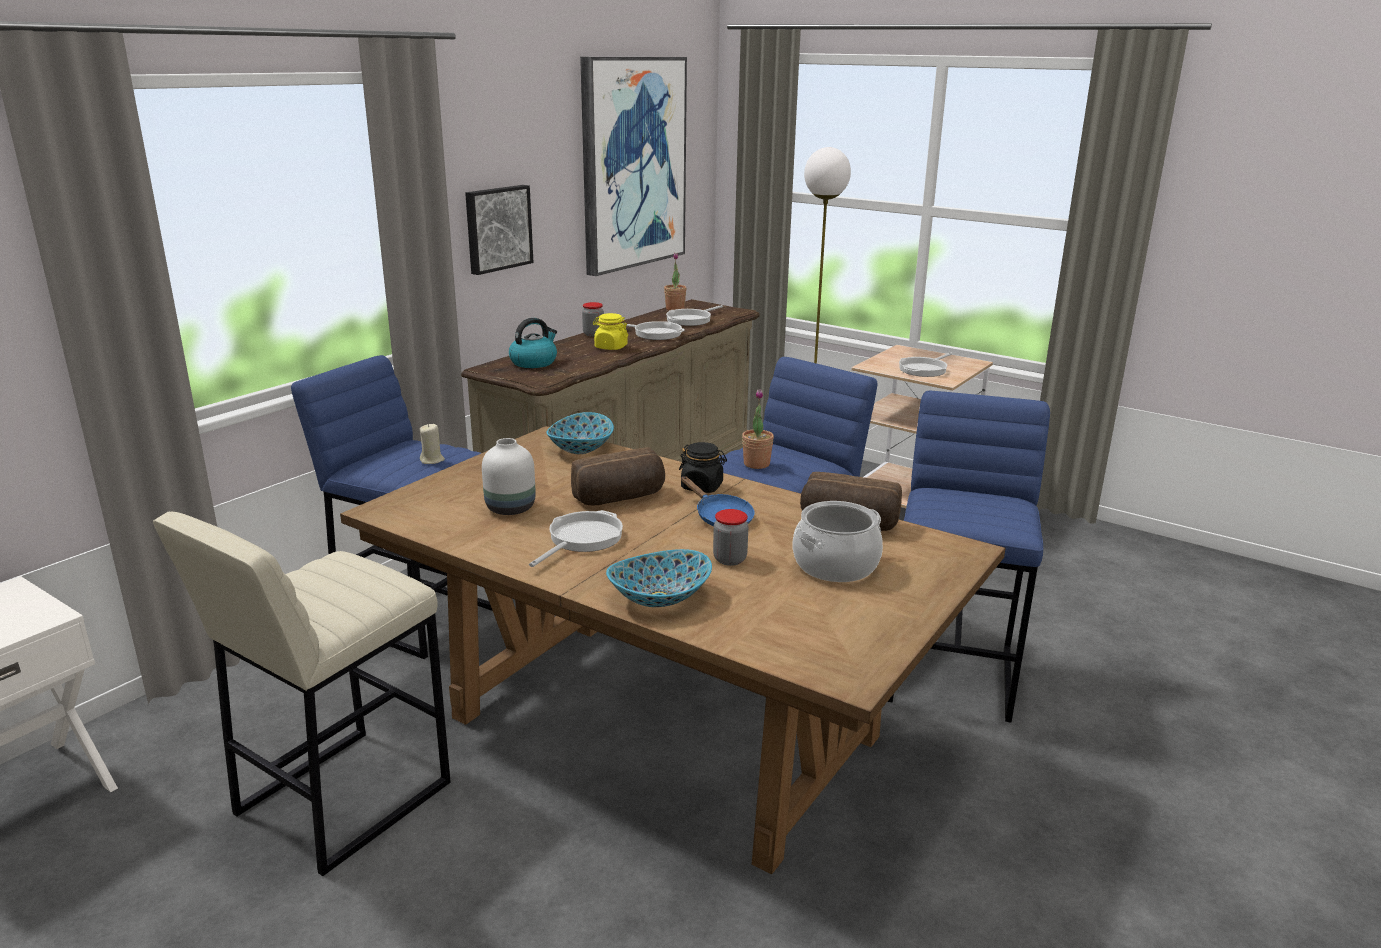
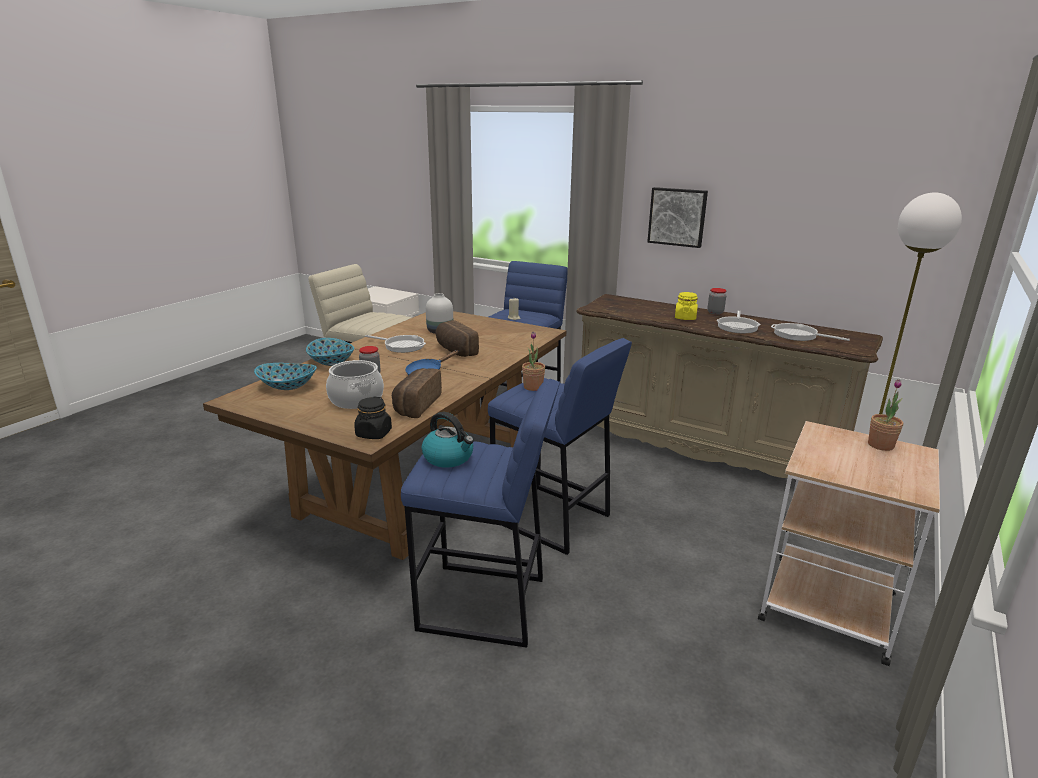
camera: 85 degrees right, 0 degrees up
kettle [509,318,557,368] -> kettle moved to [422,412,474,468]
bowl [546,412,614,454] -> bowl moved to [254,363,317,390]
picture [580,57,687,276] -> none
potted plant [664,253,687,311] -> potted plant moved to [868,379,903,451]
black jar [679,442,727,493] -> black jar moved to [354,397,392,439]
frying pan [899,352,952,377] -> none

